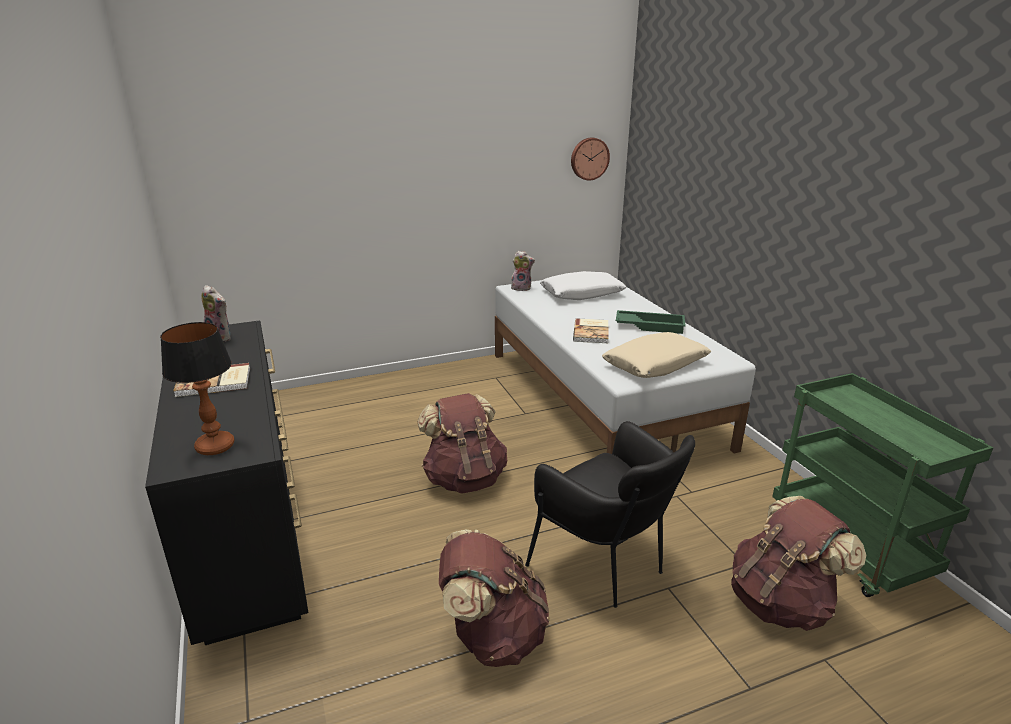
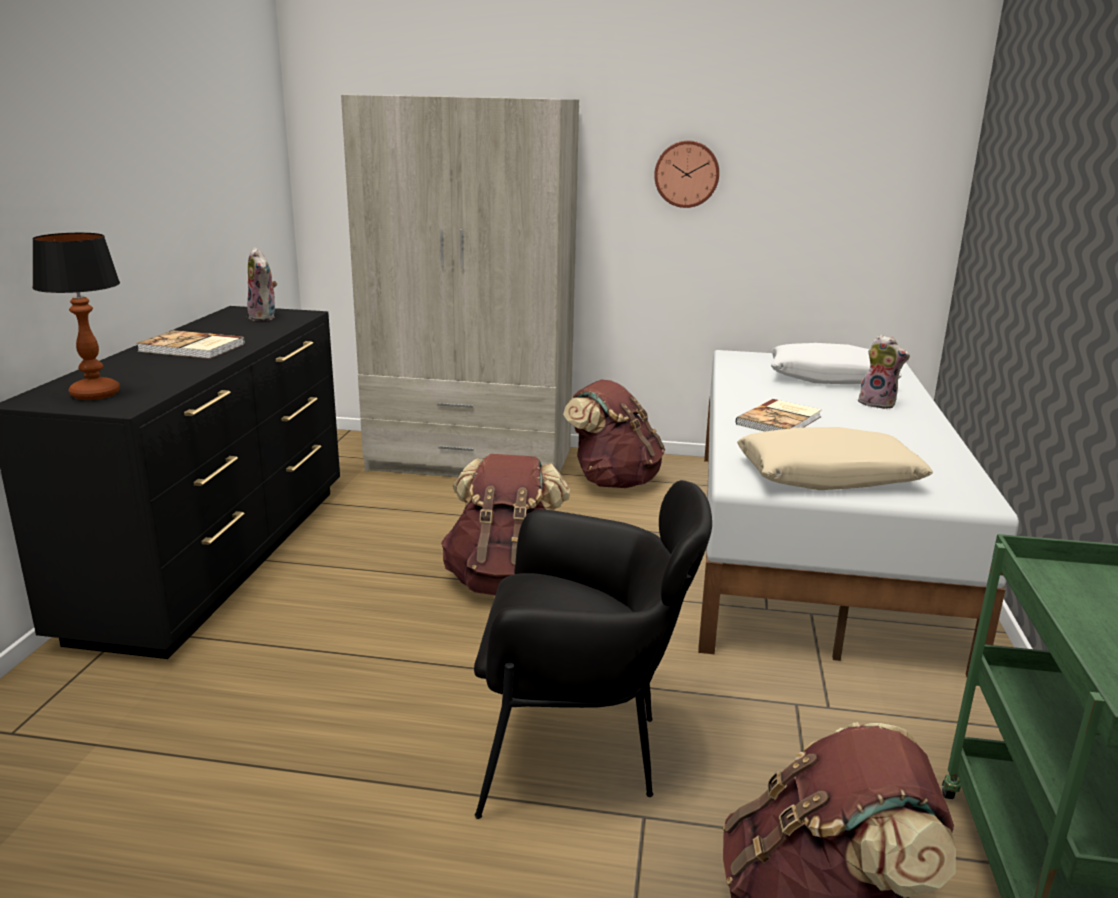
camera: 30 degrees right, 5 degrees down
brown backpack [439,530,550,667] -> brown backpack moved to [563,380,665,488]
plush toy [511,251,535,291] -> plush toy moved to [858,334,910,409]
black armchair [525,421,695,608] -> black armchair turned 75 degrees counterclockwise [474,480,712,819]
wall clock [571,137,610,181] -> wall clock moved to [654,141,719,208]
green tray [616,310,686,334] -> none
none -> beige wardrobe [341,95,579,477]

